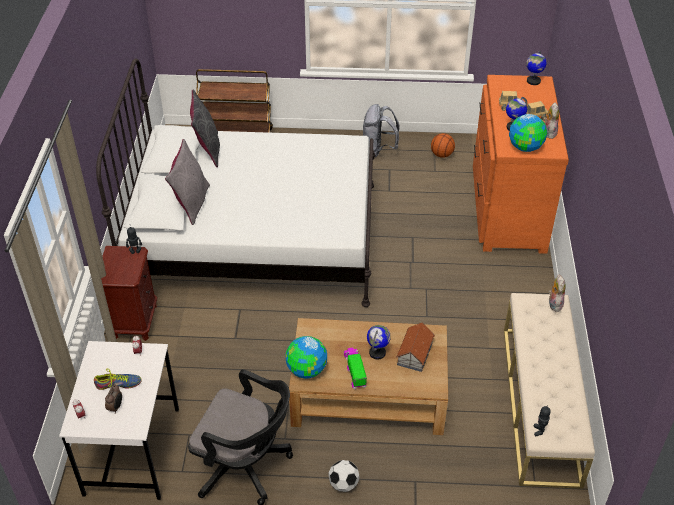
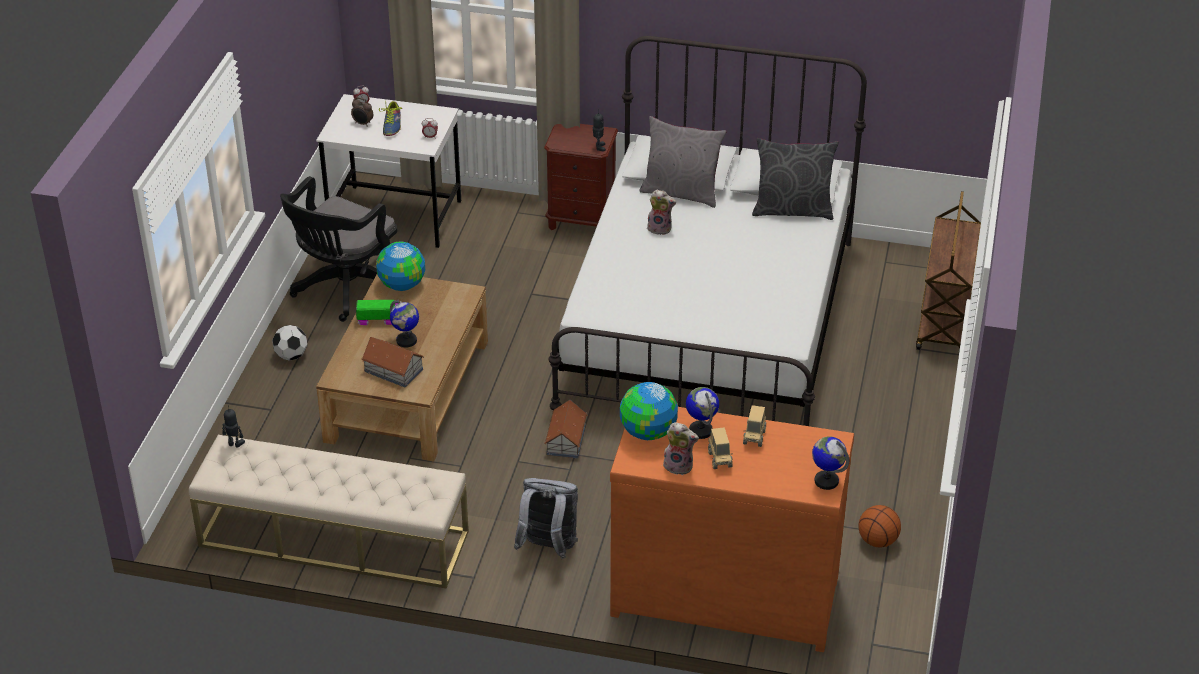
camera: 100 degrees right, 5 degrees down
grey backpack [363,104,399,157] -> grey backpack moved to [514,478,578,559]
plush toy [549,274,566,312] -> plush toy moved to [647,190,676,235]
none -> toy house [544,400,587,458]

